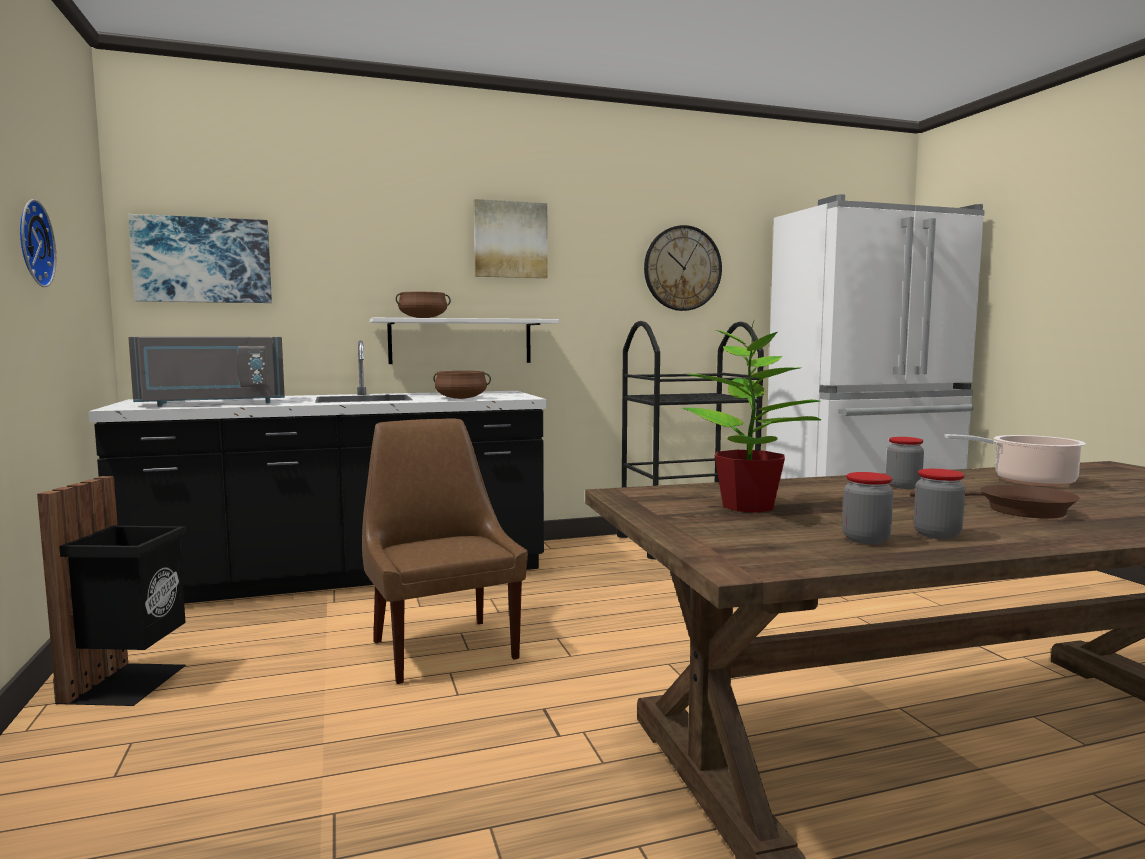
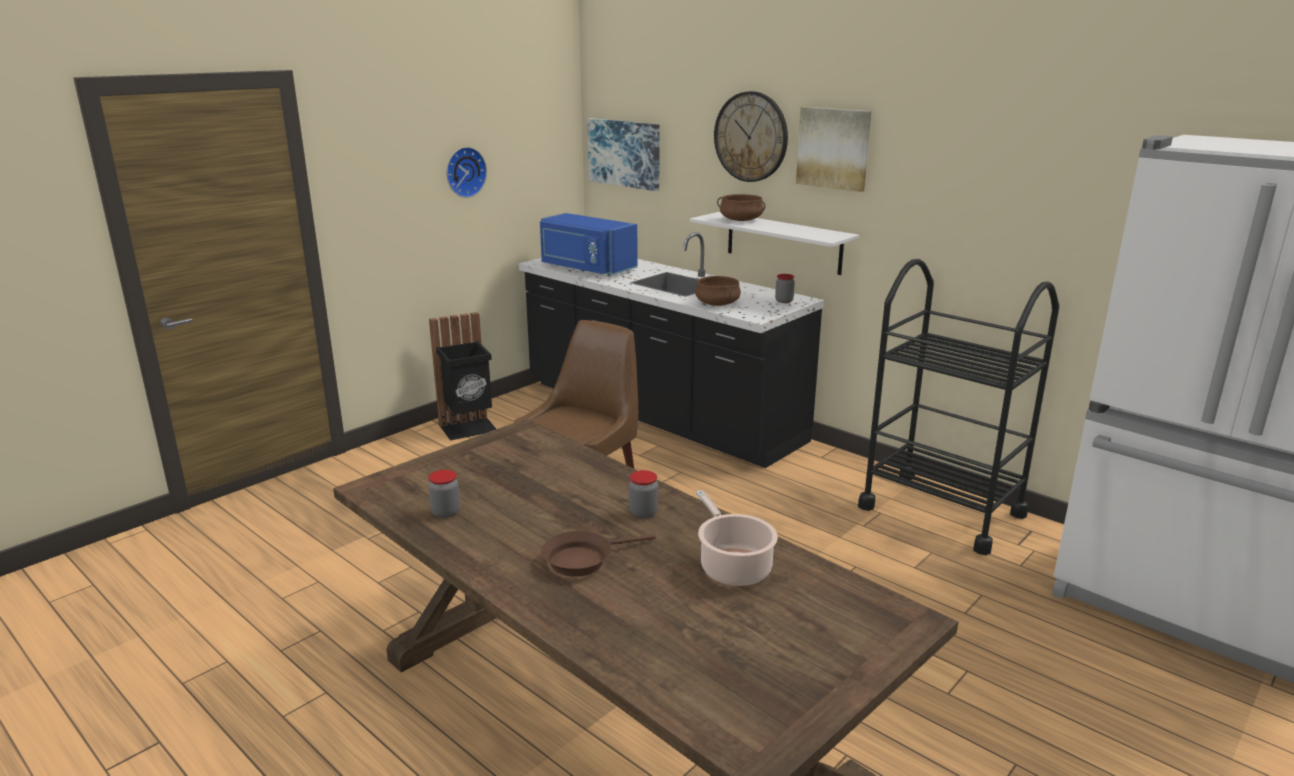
camera: 60 degrees right, 15 degrees up
grey microwave [128,336,285,407] -> blue microwave [540,213,638,276]
wall clock [644,225,722,311] -> wall clock moved to [714,91,788,182]
potted plant [682,320,821,513] -> none
brown frying pan [910,485,1080,519] -> brown frying pan turned 60 degrees clockwise [541,531,656,577]
jar [914,469,965,539] -> jar moved to [775,274,795,303]

